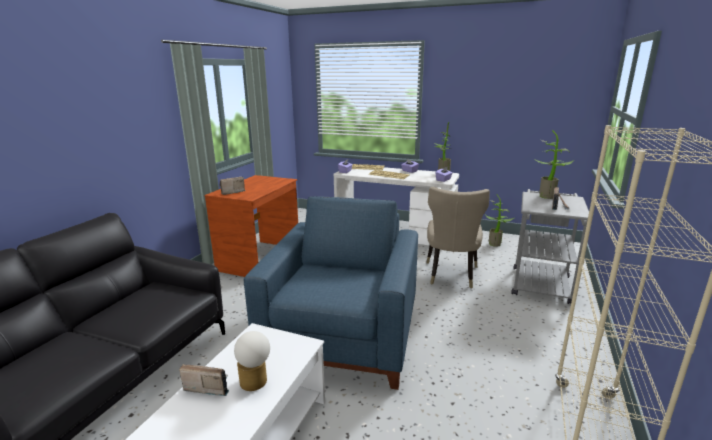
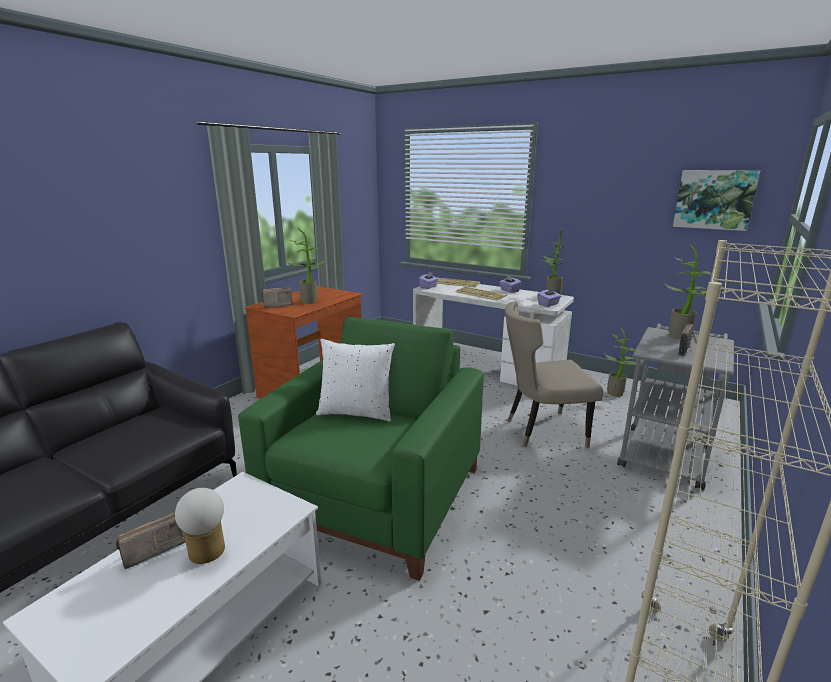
camera: 10 degrees right, 0 degrees up
radio [179,364,229,396] -> radio turned 60 degrees counterclockwise [116,513,186,569]
blue armchair [244,196,418,390] -> green armchair [238,317,484,581]
beige chair [426,187,490,288] -> beige chair turned 60 degrees clockwise [505,301,603,448]
none -> potted plant [287,228,328,304]
none -> white pillow [316,339,395,422]
none -> picture [673,170,760,231]

